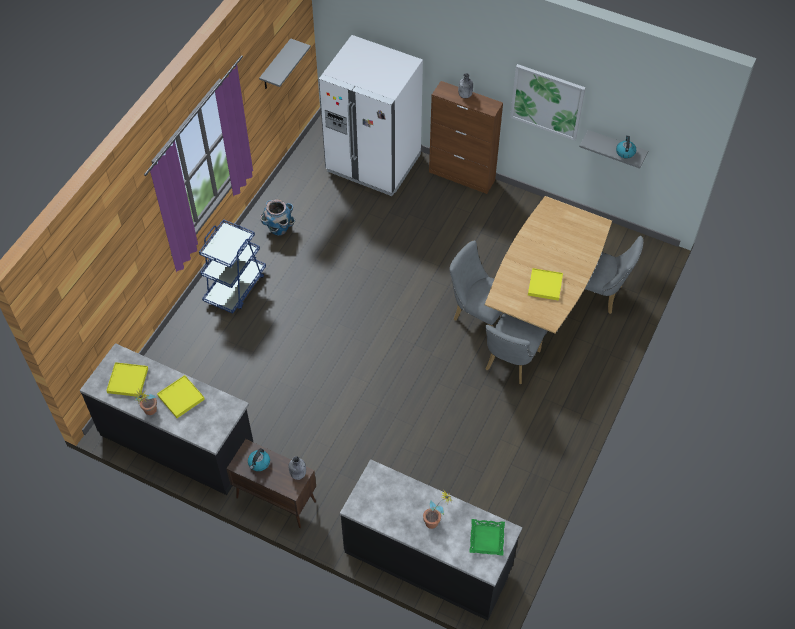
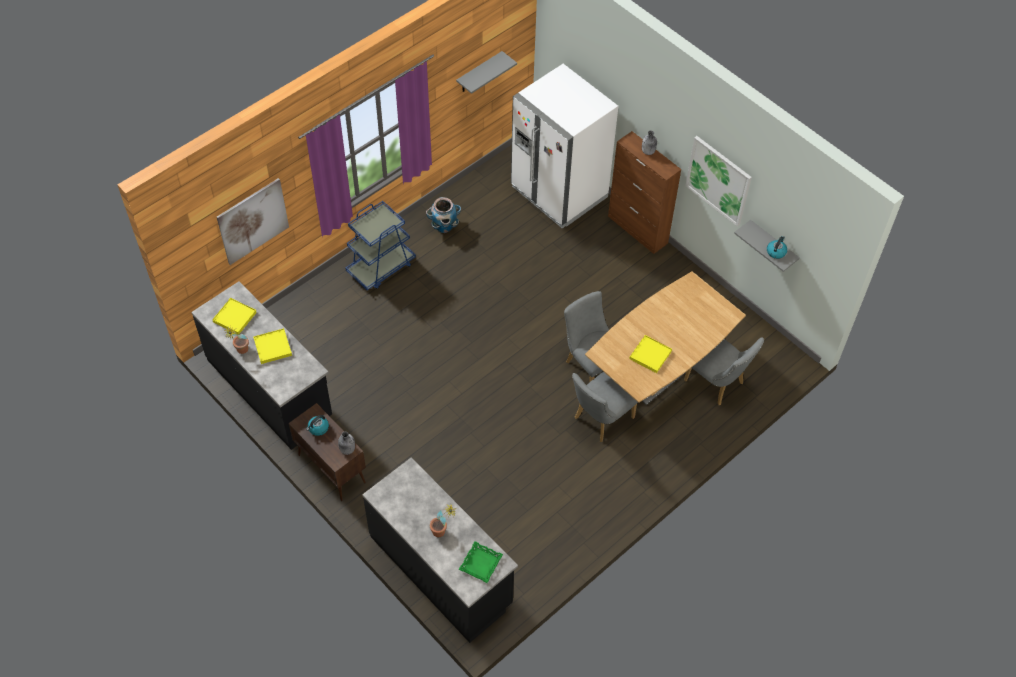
camera: 20 degrees right, 0 degrees up
none -> picture [217,178,289,265]

